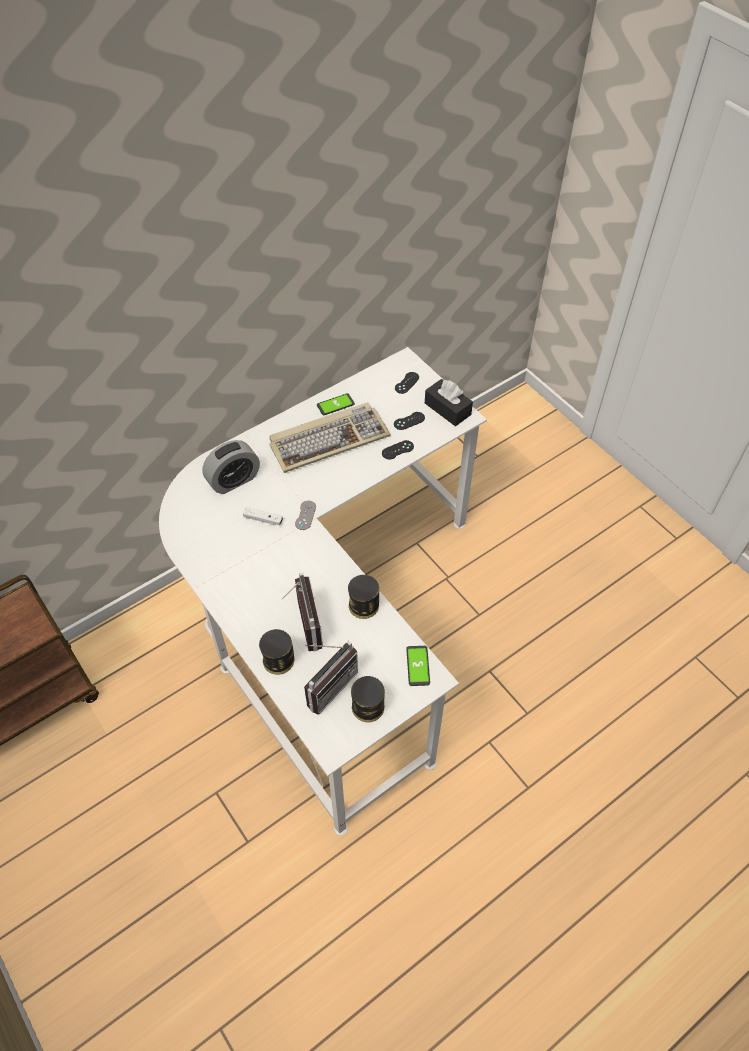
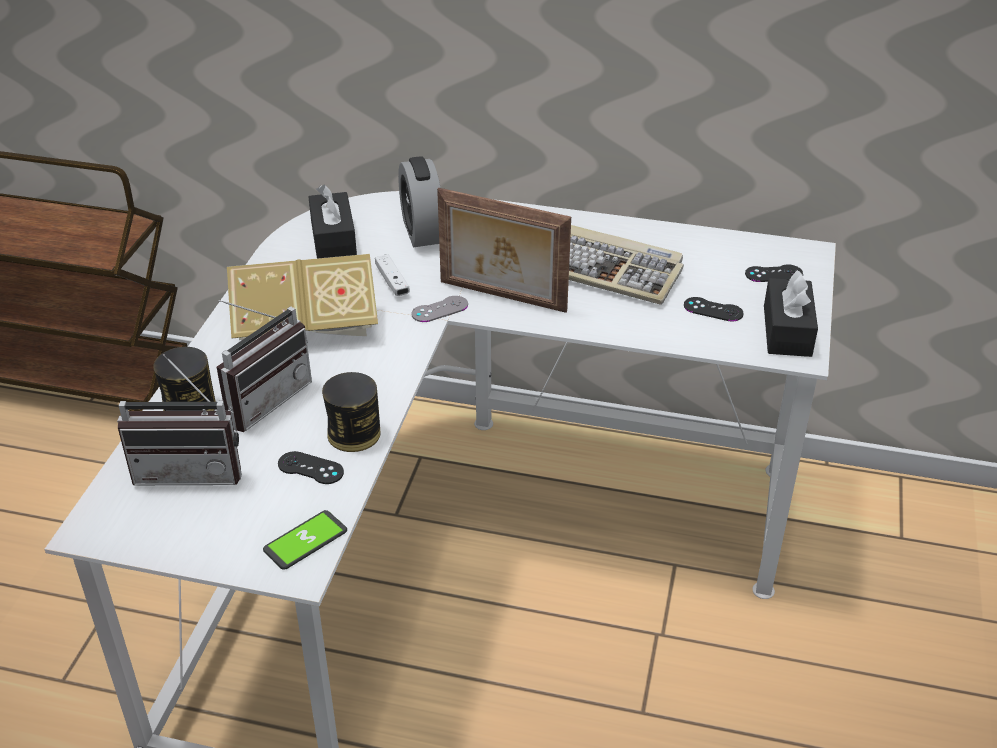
camera: 50 degrees right, 15 degrees down
alarm clock [202,440,260,494] -> alarm clock turned 60 degrees clockwise [398,157,441,247]
phone [317,393,355,415] -> none
can [351,676,385,722] -> none
black game controller [382,440,414,460] -> black game controller moved to [278,451,344,484]
none -> book [227,254,378,345]
none -> black tissue box [308,185,357,259]
none -> picture frame [437,188,571,313]

